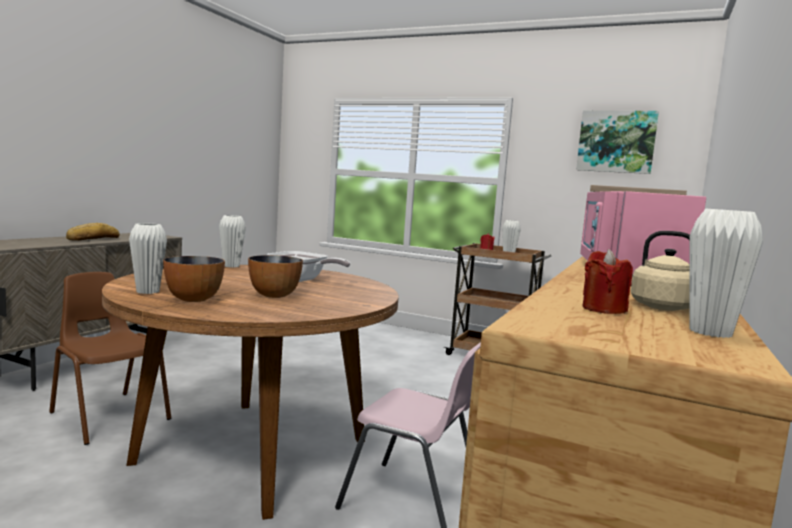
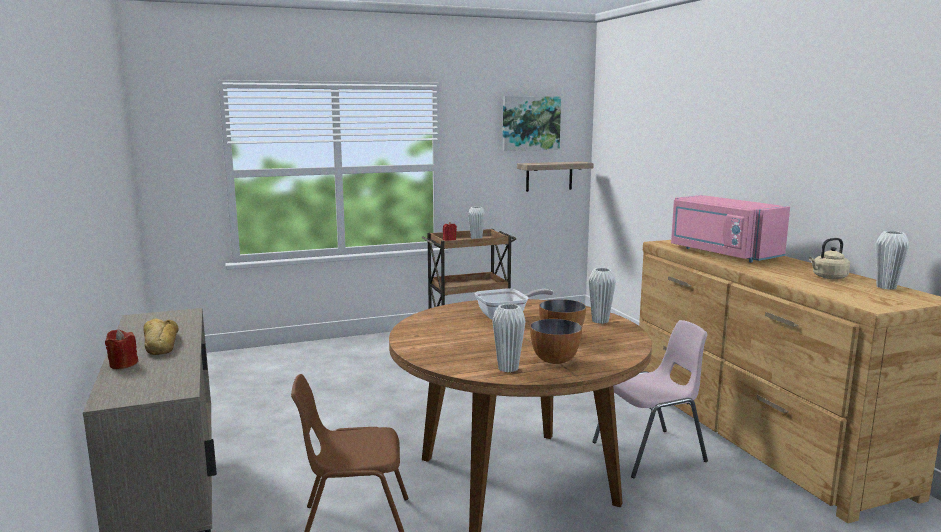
camera: 45 degrees left, 5 degrees up
white vase [219,215,246,267] -> white vase moved to [588,268,616,324]
red candle [582,249,633,314] -> red candle moved to [105,330,139,369]

